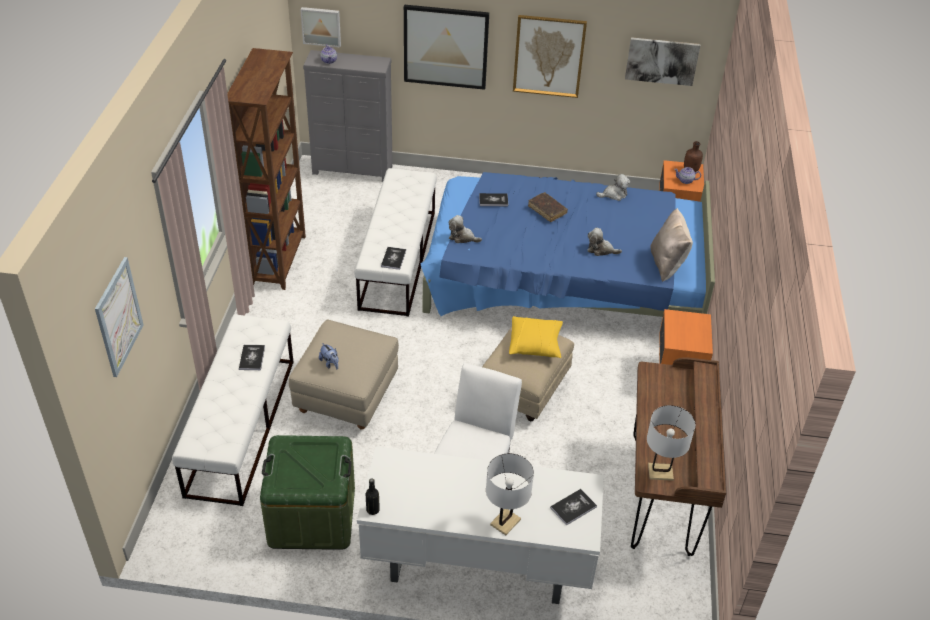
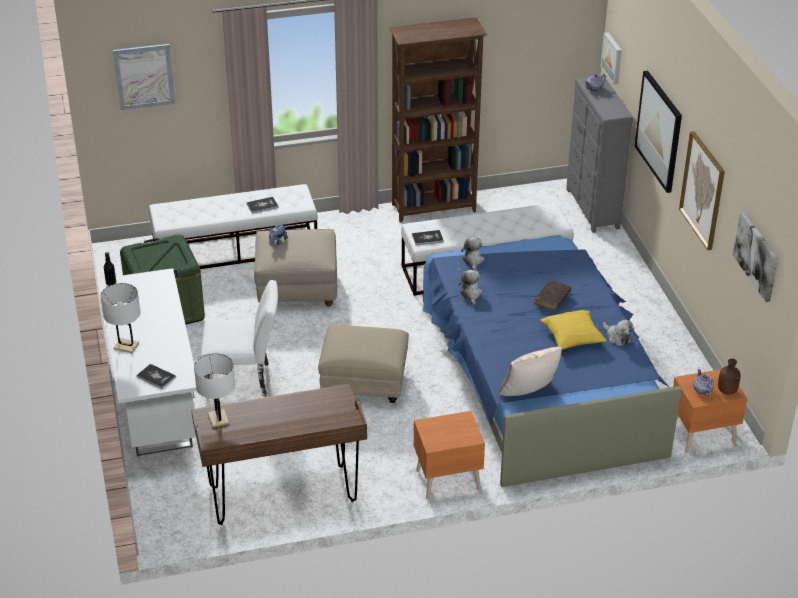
camera: 70 degrees right, 5 degrees down
book [479,193,508,206] -> none
yellow pillow [509,316,563,358] -> yellow pillow moved to [540,310,607,349]
plush toy [588,228,622,256] -> plush toy moved to [458,270,482,306]

